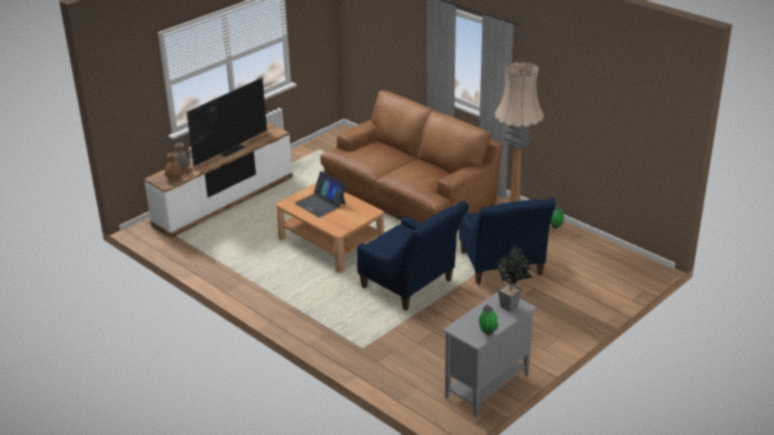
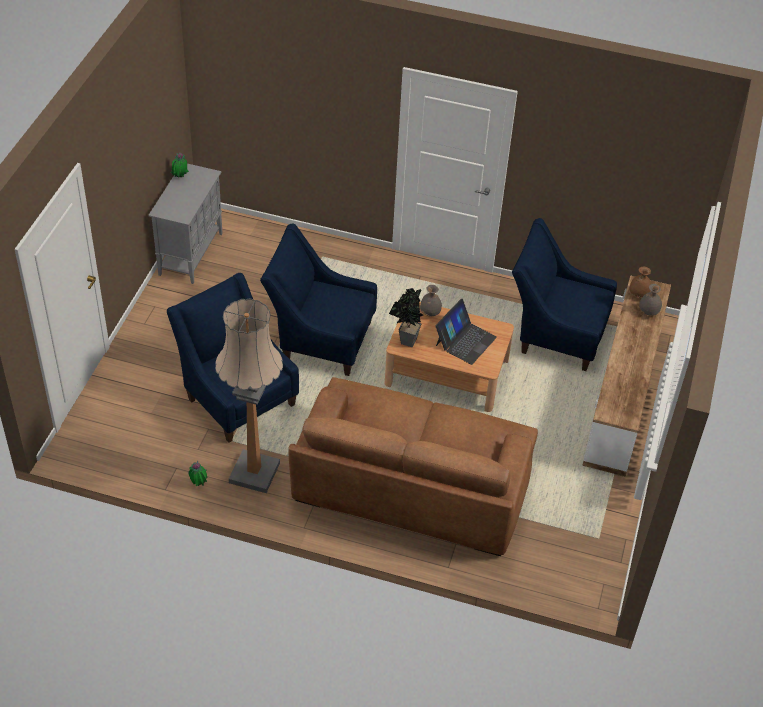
camera: 150 degrees right, 15 degrees up
television [187,78,267,167] -> none
laptop [295,171,346,218] -> laptop turned 105 degrees clockwise [435,299,497,365]
potted plant [497,245,532,312] -> potted plant moved to [389,288,423,347]
none -> grey vase [420,285,442,317]
none -> blue armchair [512,218,617,371]

